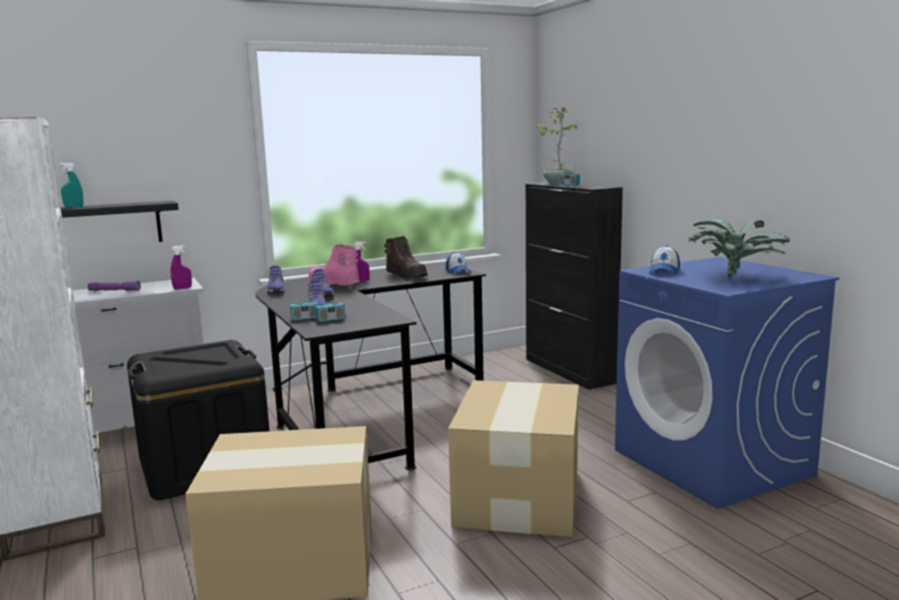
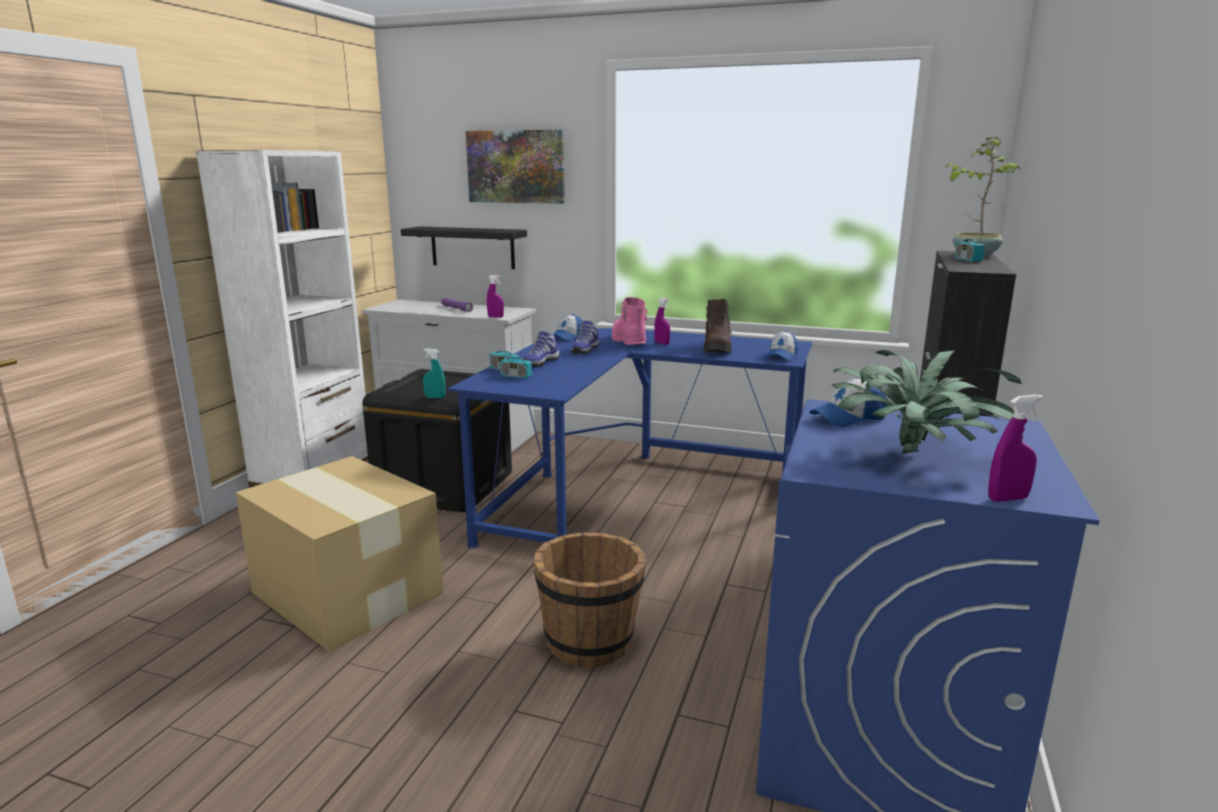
camera: 45 degrees right, 5 degrees up
turquoise spray bottle [60,163,83,207] -> turquoise spray bottle moved to [423,349,445,398]
black desk [255,262,486,470] -> blue desk [448,328,812,548]
shoe [267,266,284,295] -> cap [553,314,583,341]
cardboard box [448,380,578,537] -> brown bucket [533,532,646,668]
none -> picture [466,130,565,204]
none -> purple spray bottle [988,394,1043,502]

